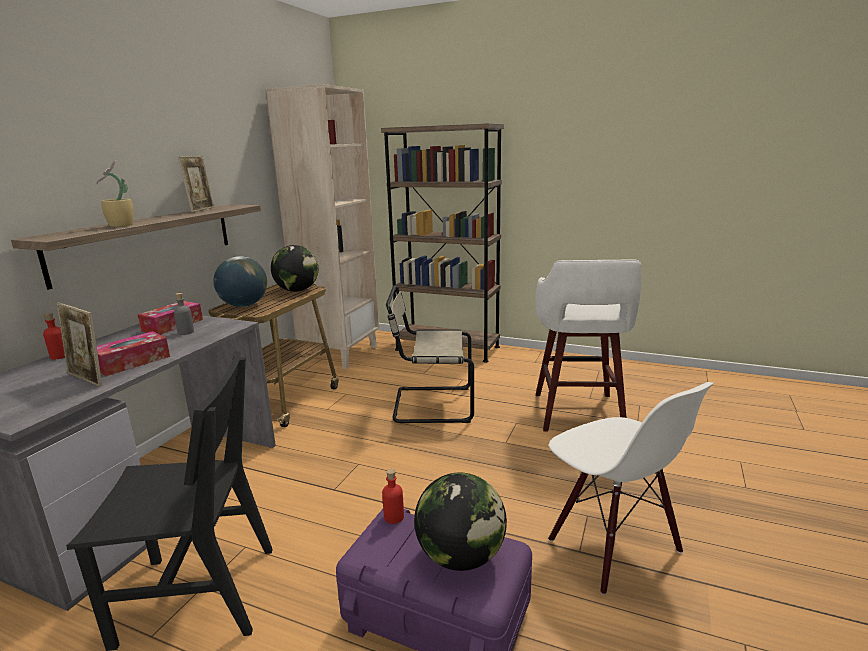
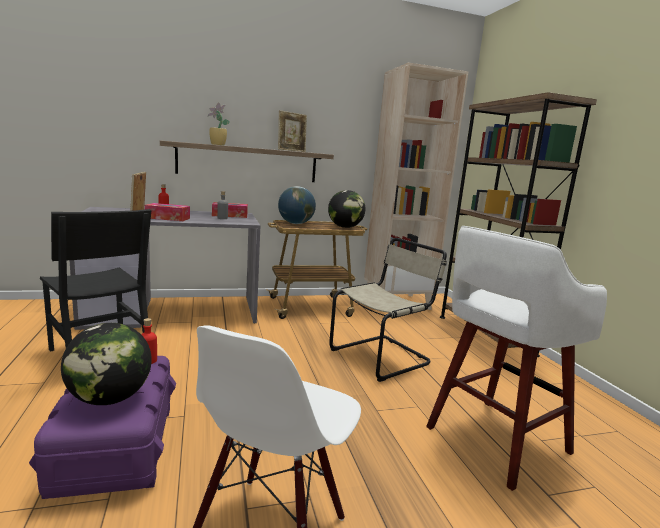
camera: 50 degrees right, 5 degrees down
beige chair [386,285,474,423] -> beige chair turned 90 degrees clockwise [329,238,447,382]

